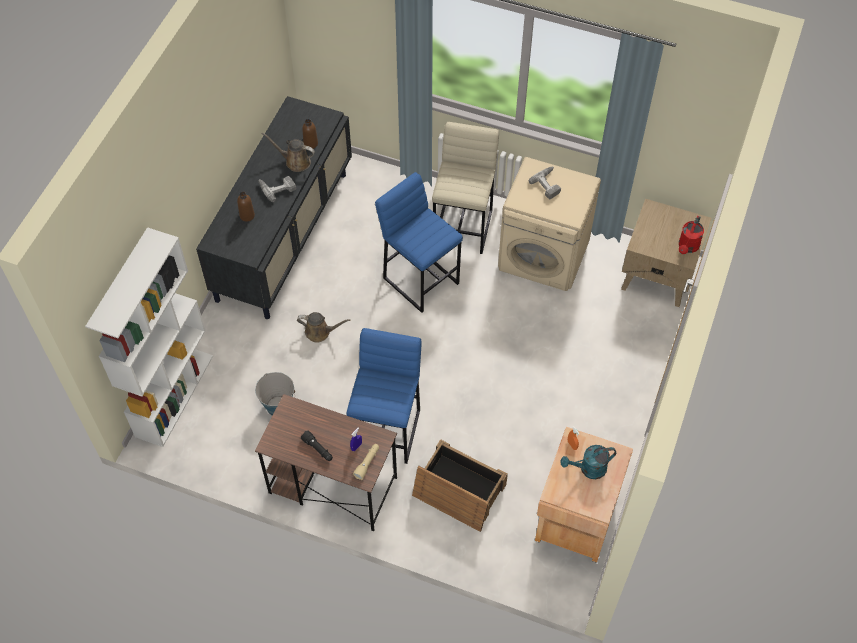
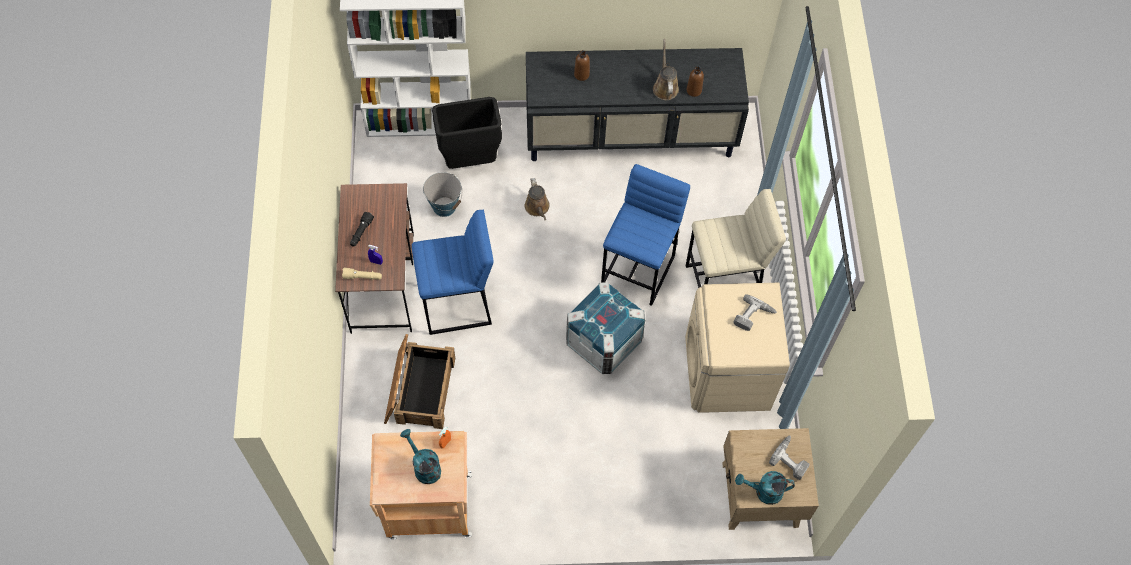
camera: 65 degrees right, 5 degrees up
power drill [259,176,296,202] -> power drill moved to [769,436,810,480]
red watering can [679,216,704,254] -> turquoise watering can [735,471,795,505]
none -> black trash can [432,97,502,169]
none -> crate [566,282,645,374]

